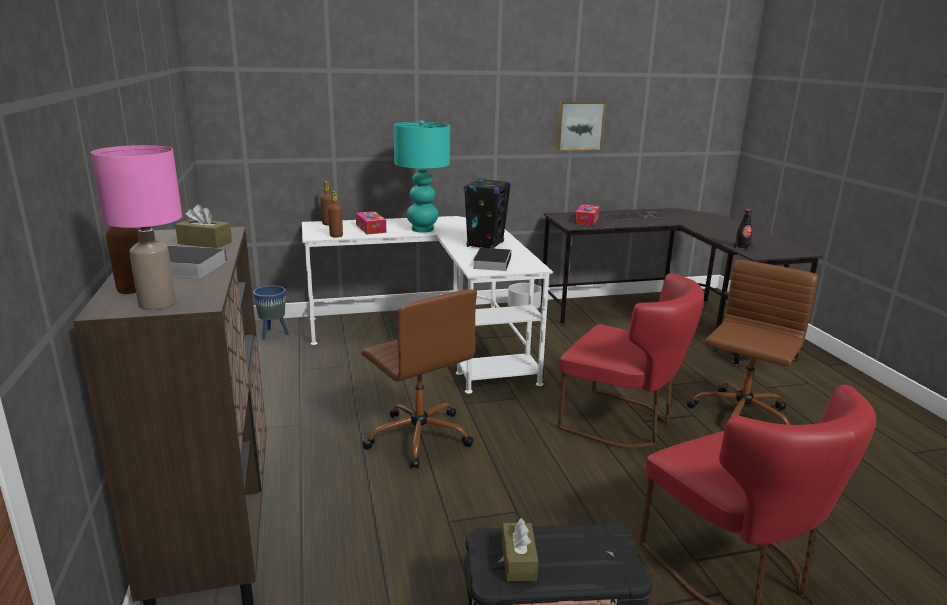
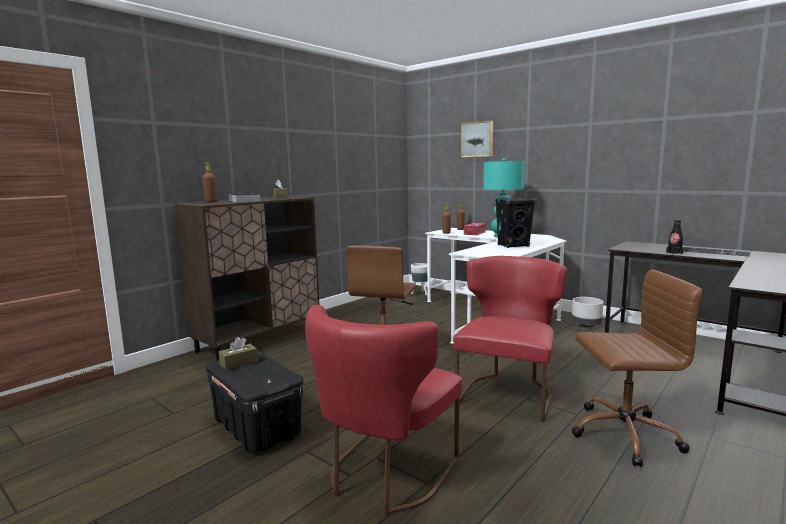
camera: 55 degrees right, 10 degrees down
pink table lamp [91,145,182,310] -> none
blue planter [253,286,289,340] -> white planter [411,263,427,295]
book [473,248,511,271] -> none
picture [556,101,606,151] -> picture moved to [461,121,493,157]
red chair [557,273,704,448] -> red chair turned 150 degrees counterclockwise [453,256,567,421]
tissue box [575,204,600,226] -> none
black bottle [734,209,752,250] -> black bottle moved to [666,219,684,254]

